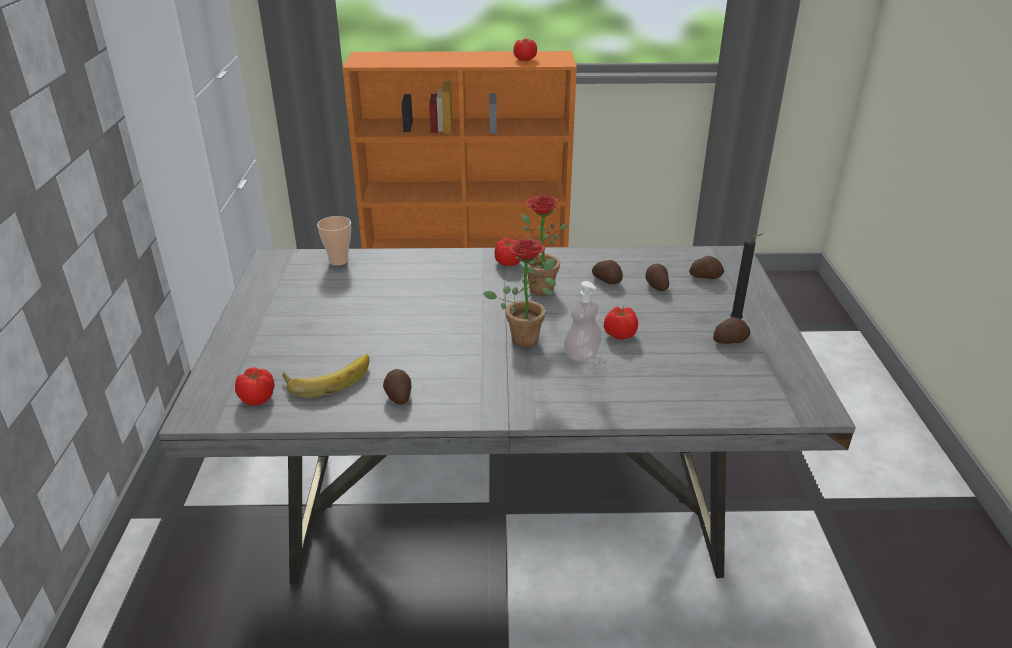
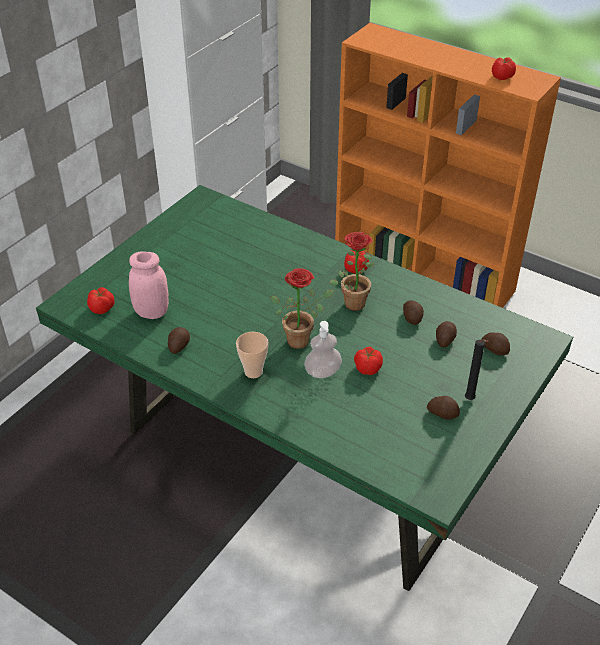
camera: 35 degrees right, 10 degrees up
grey dining table [159,246,856,584] -> green dining table [36,185,573,591]
banana [282,354,369,397] -> pink jar [129,251,169,319]
cup [317,216,351,266] -> cup moved to [236,332,269,378]

